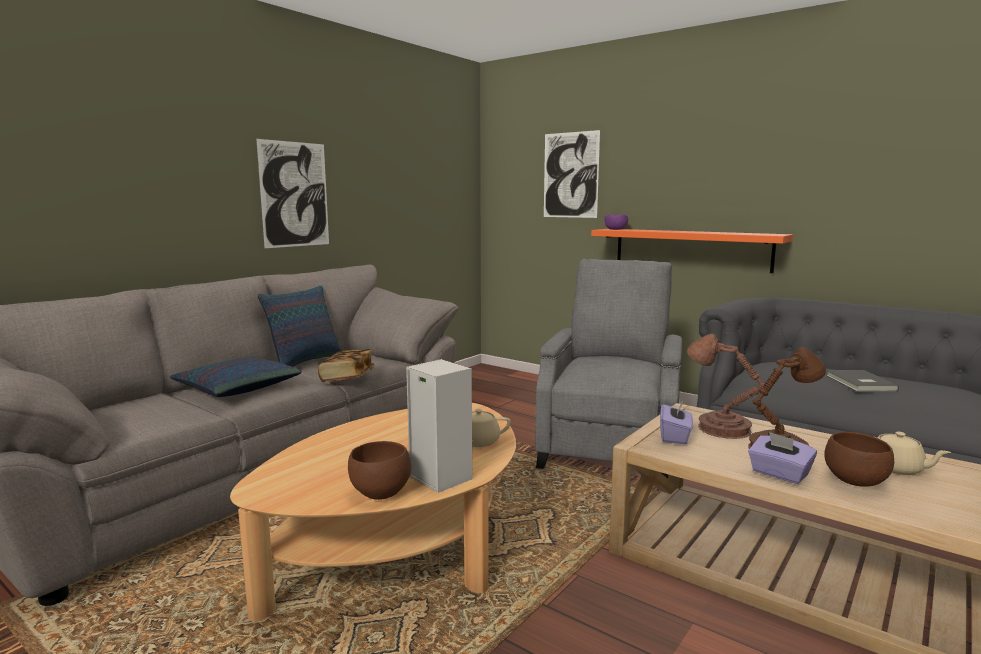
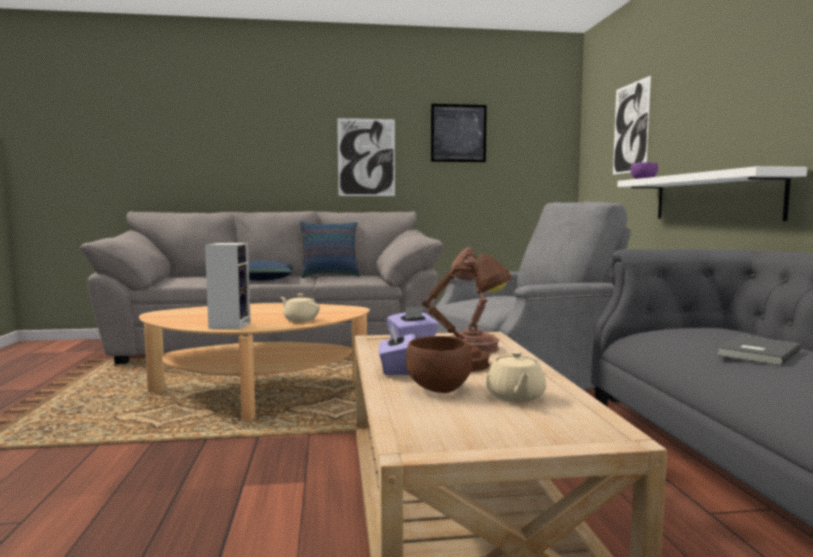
camera: 45 degrees right, 5 degrees down
book [318,349,375,382] -> none
brown bowl [348,441,411,500] -> none
orange shelf [591,229,793,273] -> white shelf [617,166,807,221]
none -> picture [431,104,487,162]

